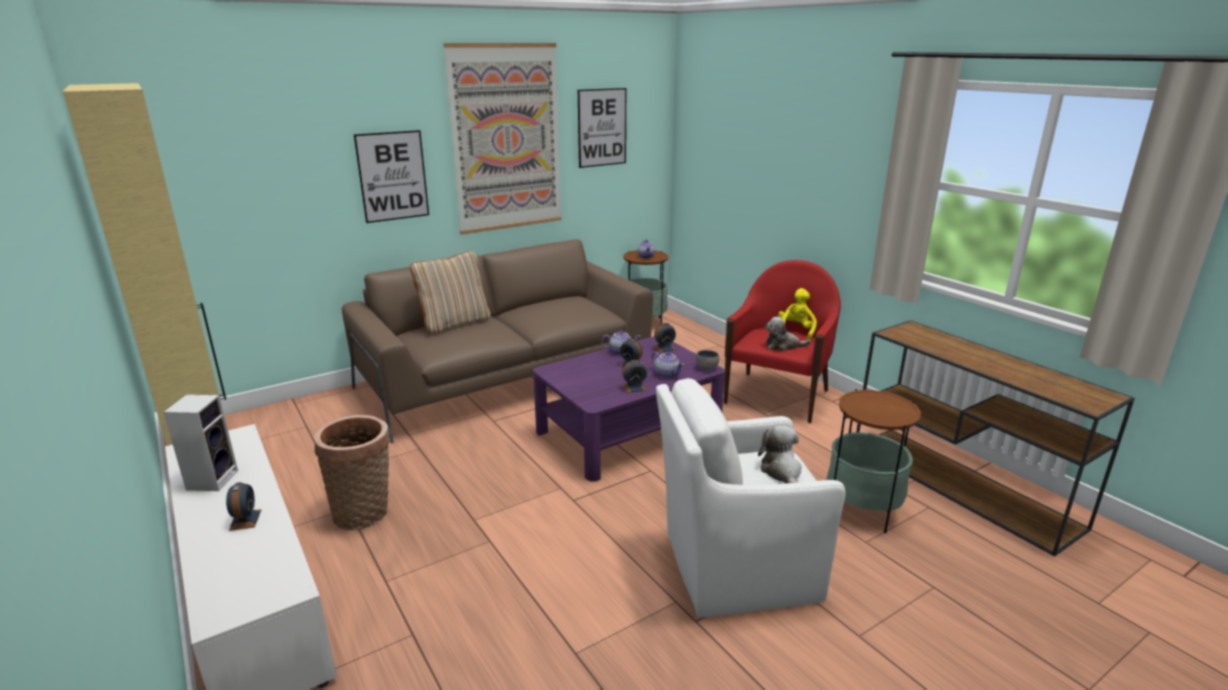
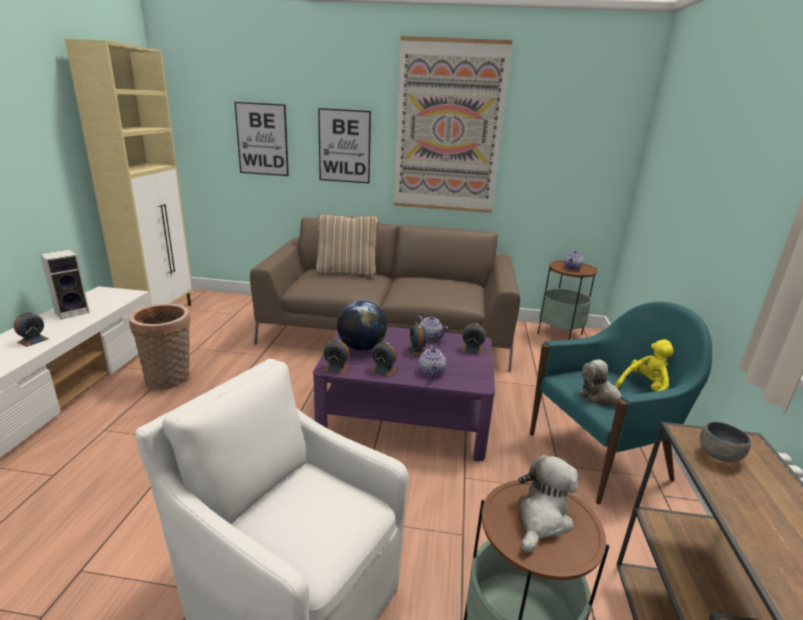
camera: 40 degrees right, 0 degrees up
picture [578,88,626,168] -> picture moved to [234,102,289,176]
grey bowl [696,350,719,370] -> grey bowl moved to [700,422,751,462]
red armchair [724,260,841,423] -> turquoise armchair [530,301,712,504]
plush toy [758,425,801,483] -> plush toy moved to [517,455,578,553]
none -> alarm clock [323,339,350,374]
none -> globe [337,300,387,351]

